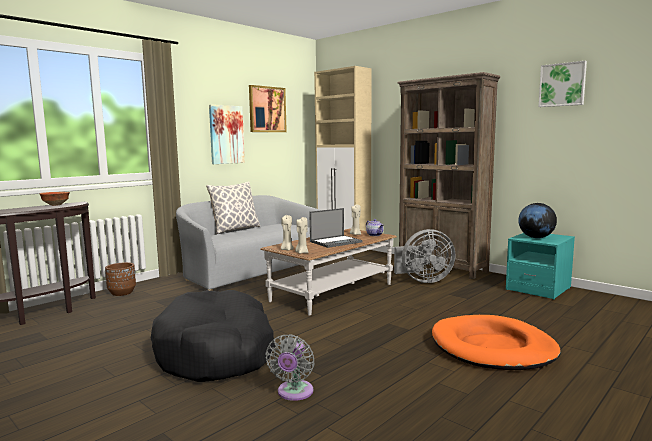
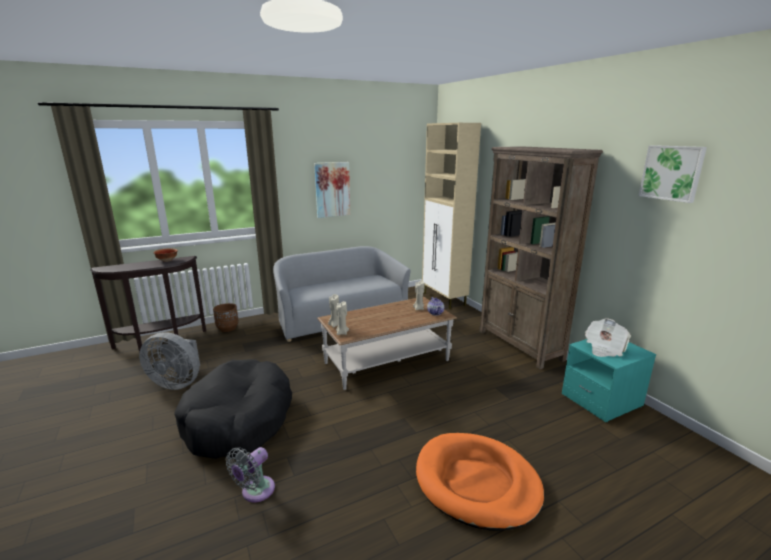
camera: 20 degrees right, 10 degrees up
pillow [206,181,260,234] -> none
picture [249,85,287,132] -> none
laptop [309,208,362,248] -> none
grey fan [394,229,455,283] -> grey fan moved to [139,332,200,390]
globe [518,203,557,238] -> newspaper [585,318,631,357]

